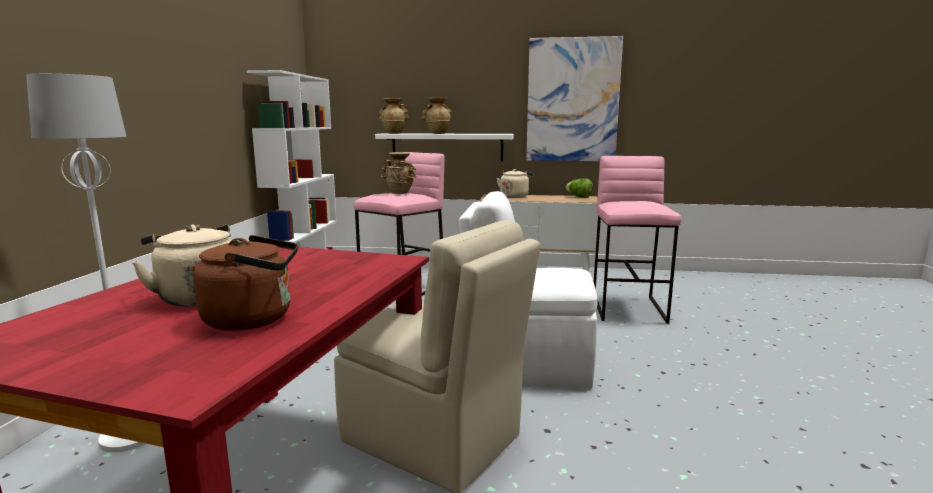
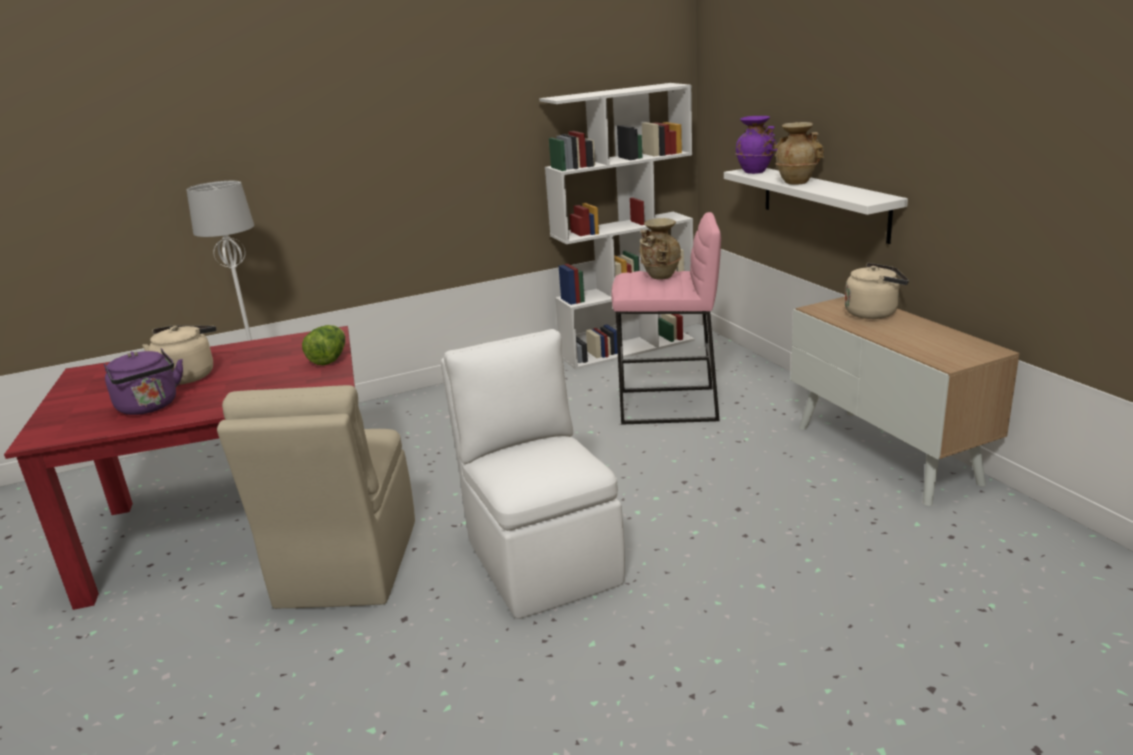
camera: 60 degrees right, 10 degrees up
brown kettle [193,235,298,331] -> purple kettle [104,348,183,415]
beige vase [379,98,409,134] -> purple vase [735,116,778,174]
picture [526,36,623,161] -> none
lettuce [566,178,593,198] -> lettuce moved to [302,325,345,366]
pink stool [594,156,681,324] -> none

